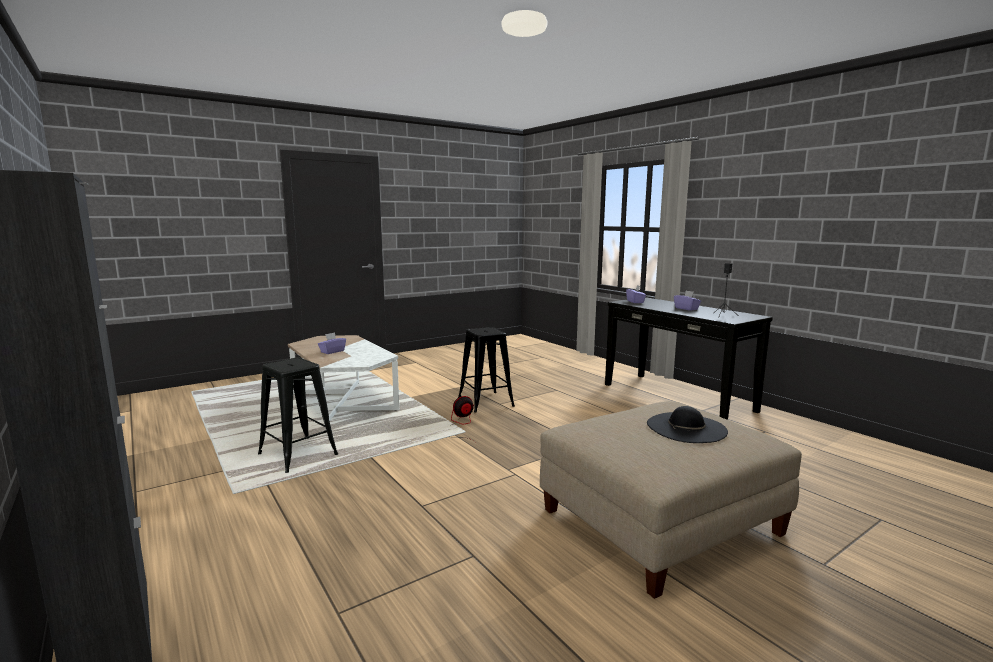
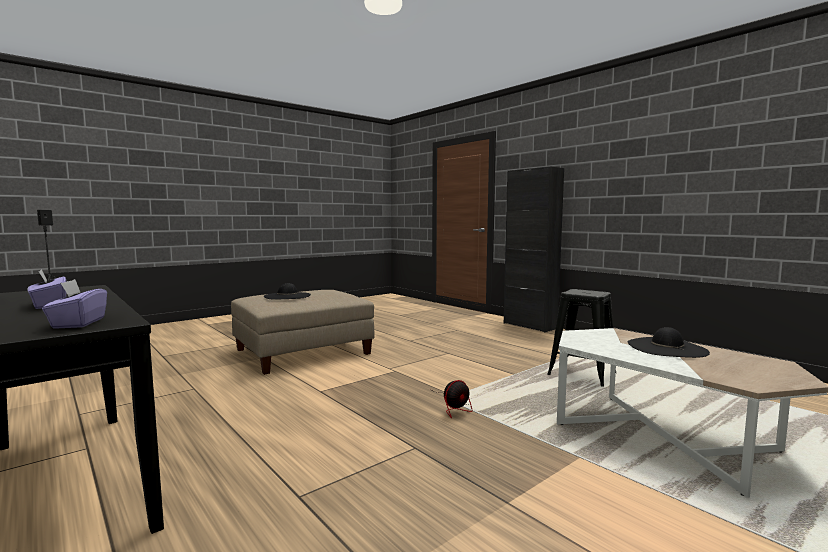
camera: 175 degrees right, 5 degrees down
purple tissue box [318,332,346,354] -> black hat [628,327,710,358]
black stool [458,327,515,413] -> none

